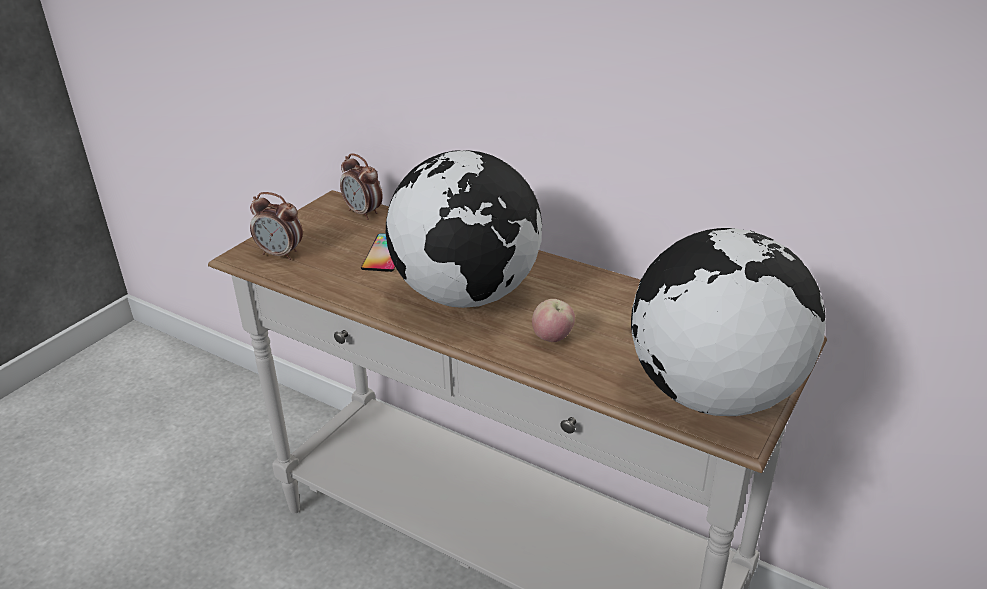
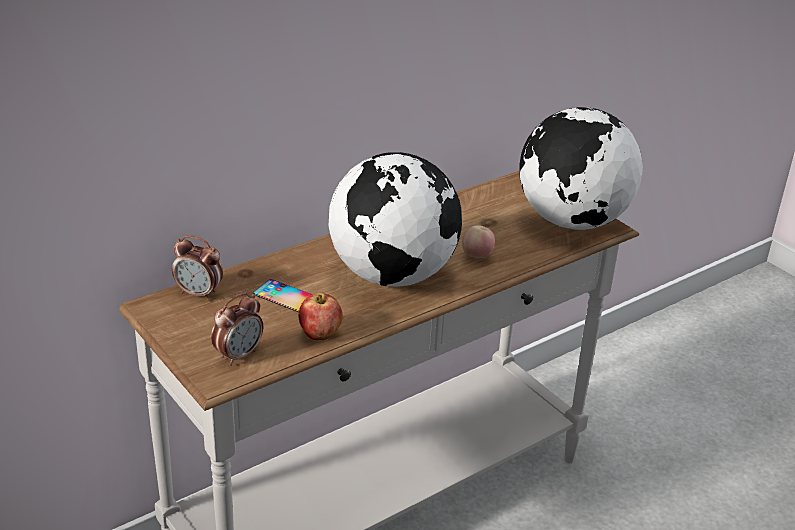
camera: 70 degrees left, 0 degrees up
alarm clock [340,153,383,220] -> alarm clock turned 45 degrees clockwise [172,235,223,301]
none -> apple [298,293,343,340]

